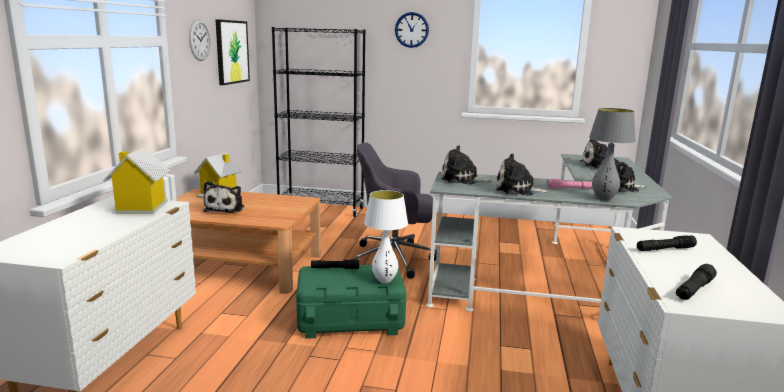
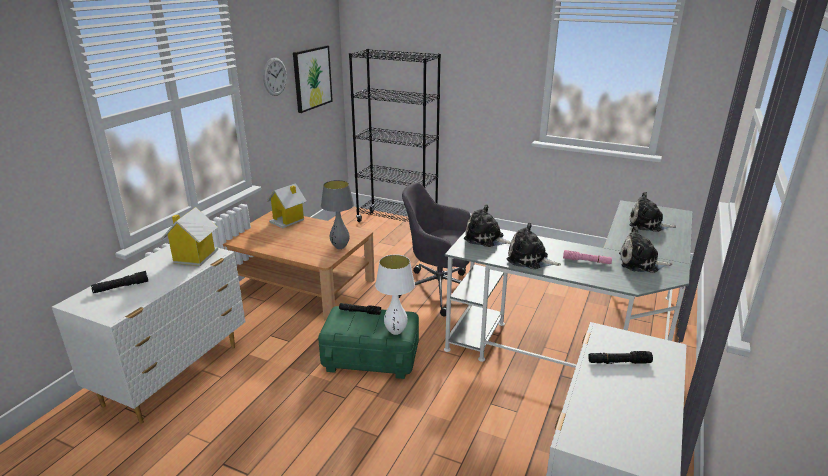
camera: 15 degrees right, 10 degrees up
plush toy [203,181,244,213] -> none
wall clock [395,12,429,48] -> none
grey table lamp [589,108,636,201] -> grey table lamp moved to [321,180,354,249]
black flashlight [676,264,717,300] -> black flashlight moved to [91,271,148,293]

